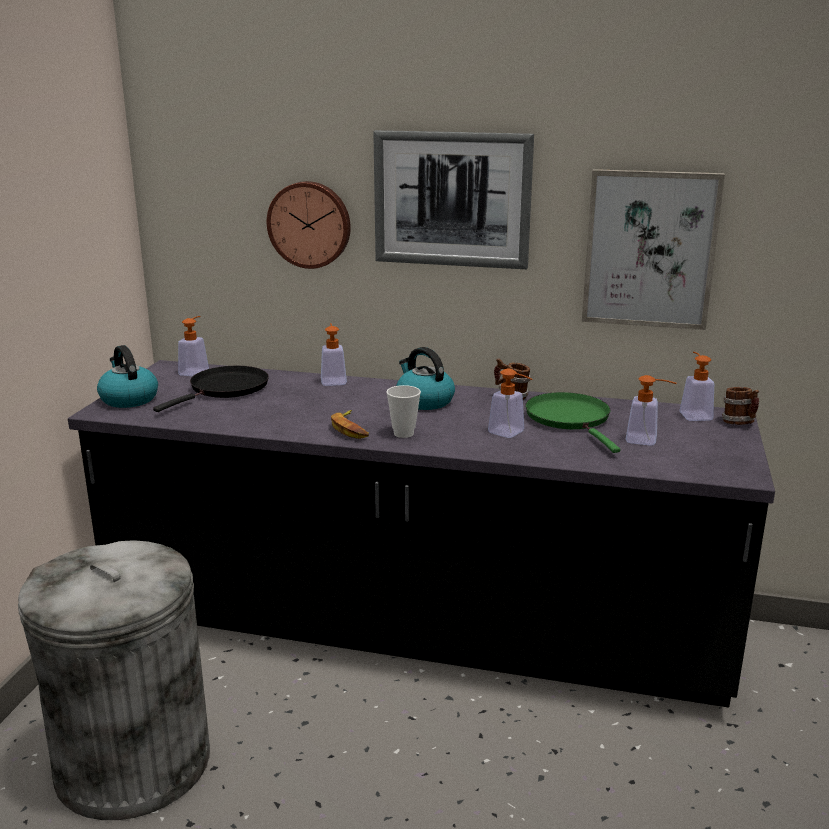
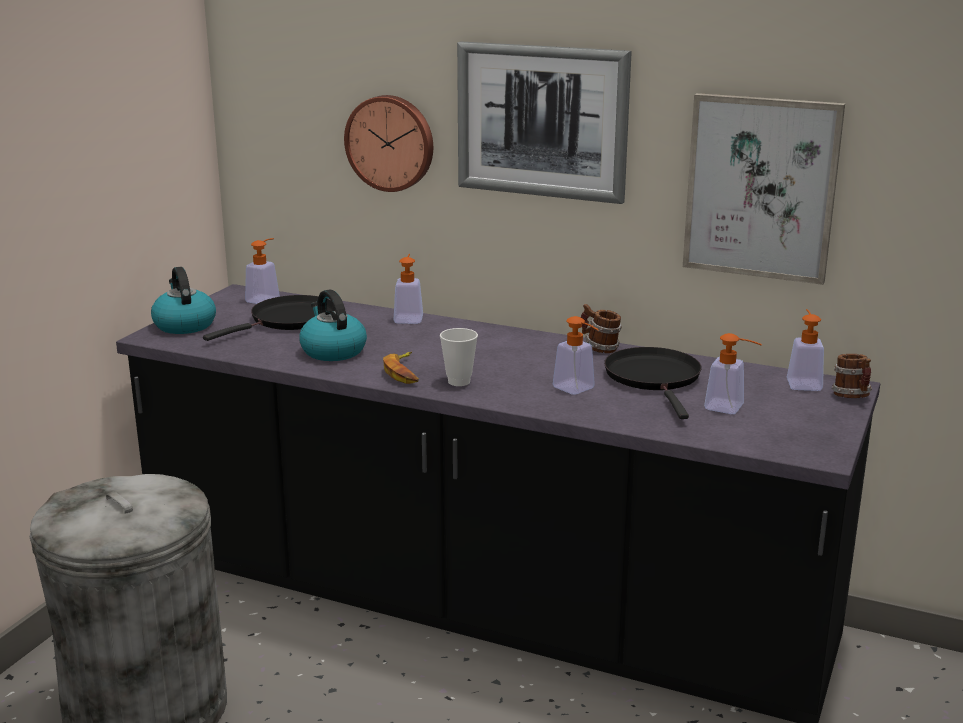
camera: 10 degrees right, 0 degrees up
kettle [396,347,455,410] -> kettle moved to [299,290,367,361]
green frying pan [525,392,620,453] -> black frying pan [604,347,702,419]

